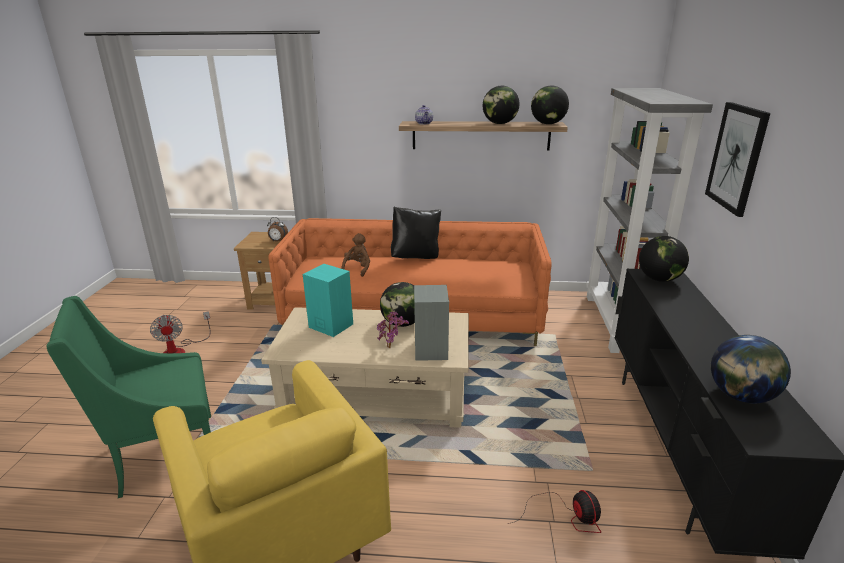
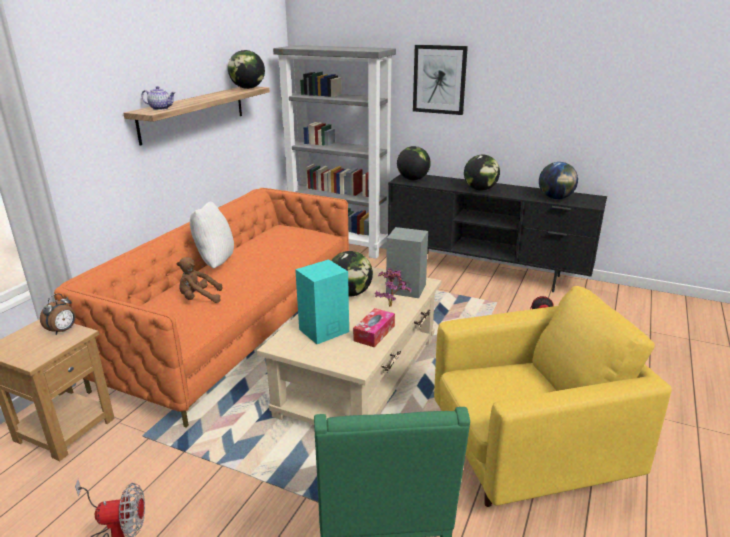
camera: 70 degrees left, 0 degrees up
brown plush toy [341,233,370,277] -> brown plush toy turned 45 degrees counterclockwise [176,257,222,303]
black pillow [391,207,441,259] -> white pillow [190,202,234,268]
globe [483,86,519,124] -> globe moved to [464,155,500,191]
none -> tissue box [353,308,395,347]

